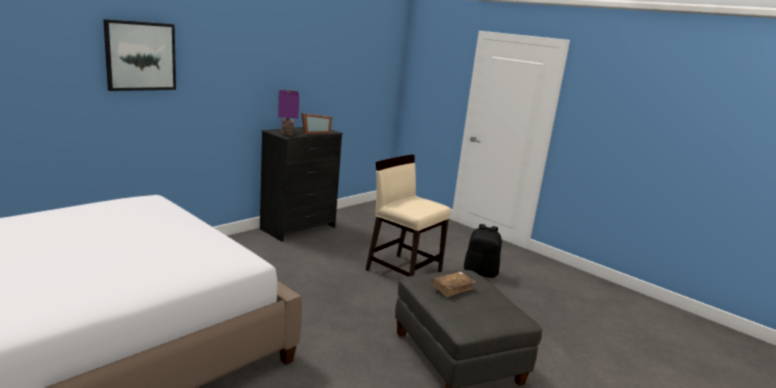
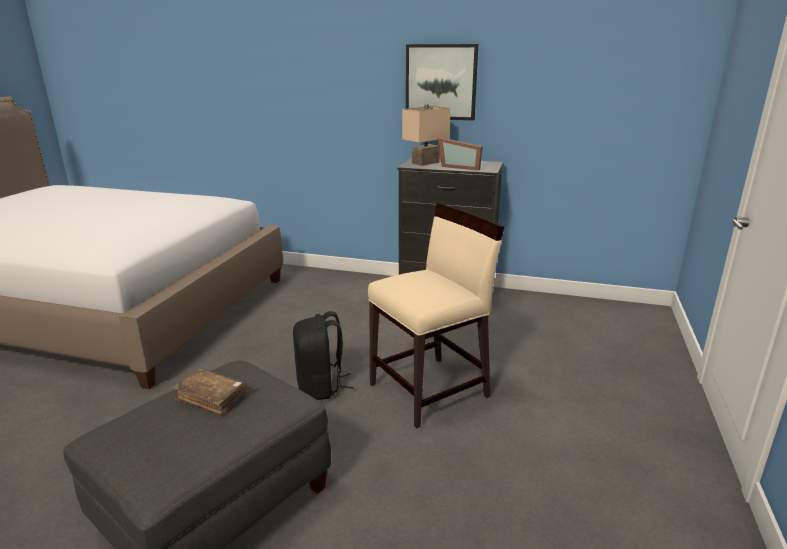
camera: 65 degrees right, 5 degrees up
picture [103,19,176,91] -> picture moved to [406,44,478,120]
purple table lamp [278,89,299,135] -> beige table lamp [402,104,451,166]
beige chair [366,155,450,277] -> beige chair turned 45 degrees clockwise [368,203,504,429]
black backpack [464,224,502,278] -> black backpack moved to [293,311,354,400]

